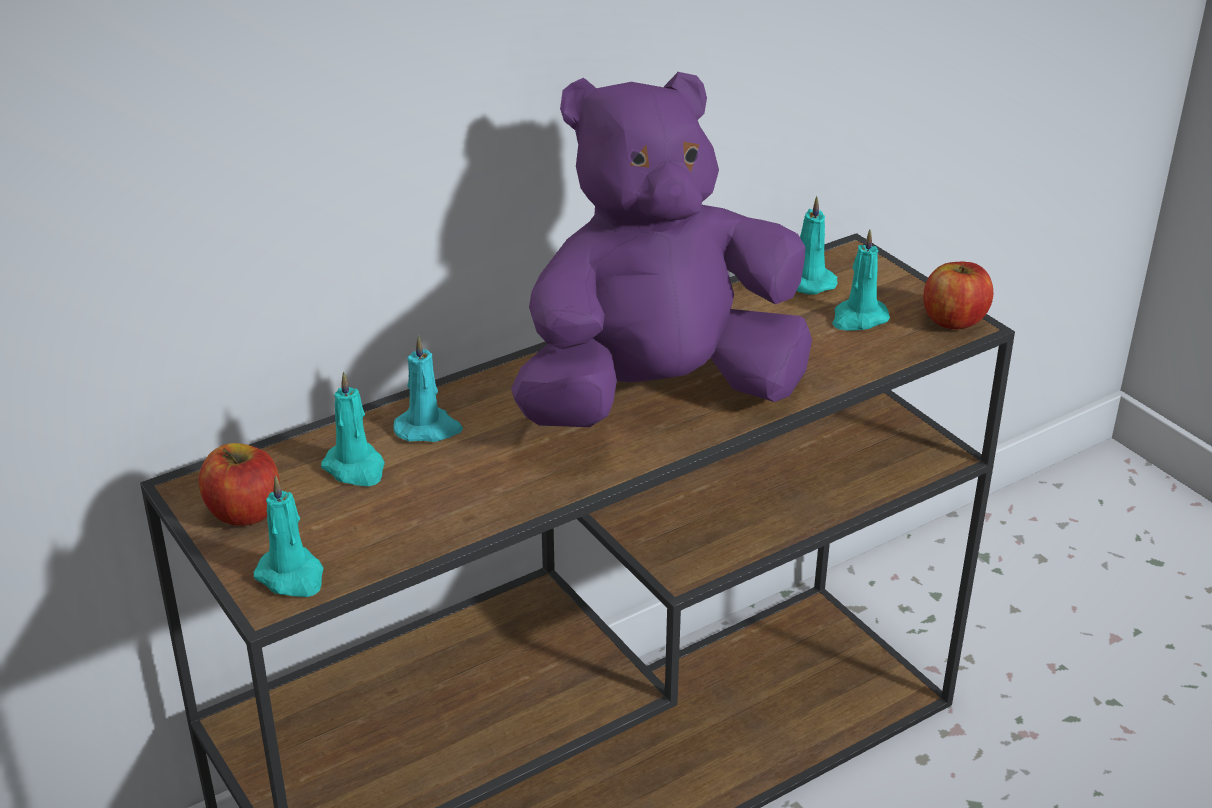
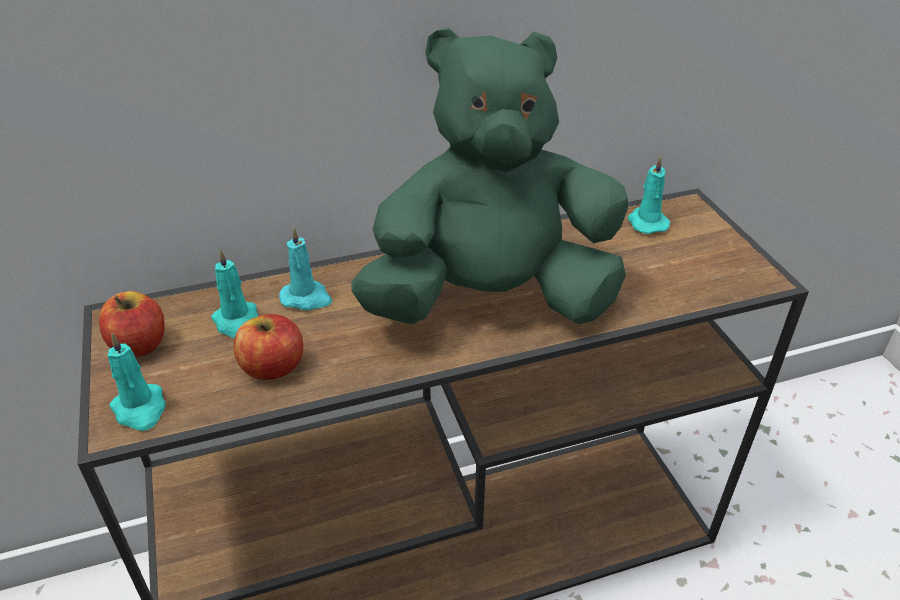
camera: 15 degrees right, 5 degrees up
purple plush toy [511,72,812,427] -> green plush toy [351,27,628,325]
turquoise candle [832,230,890,331] -> none
apple [923,261,993,330] -> apple moved to [234,314,303,380]

